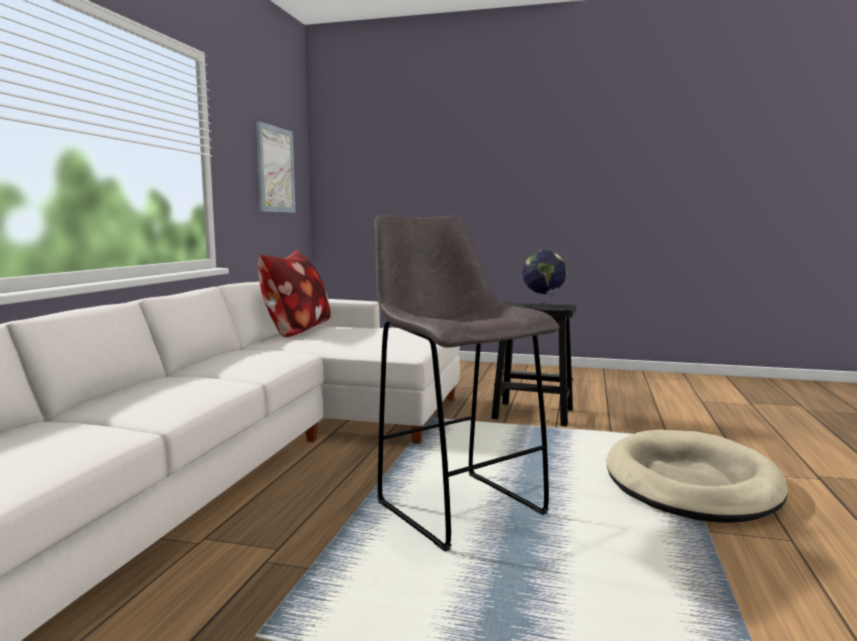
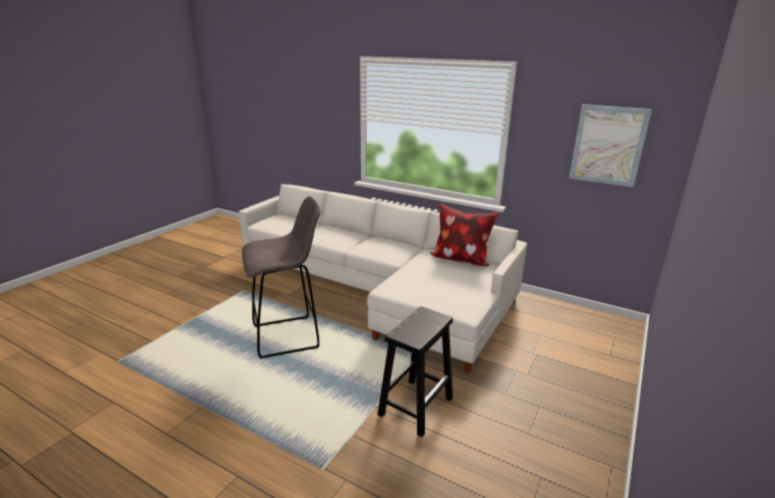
camera: 105 degrees right, 15 degrees up
globe [522,250,567,308] -> none
beige dog bed [607,430,788,523] -> none

